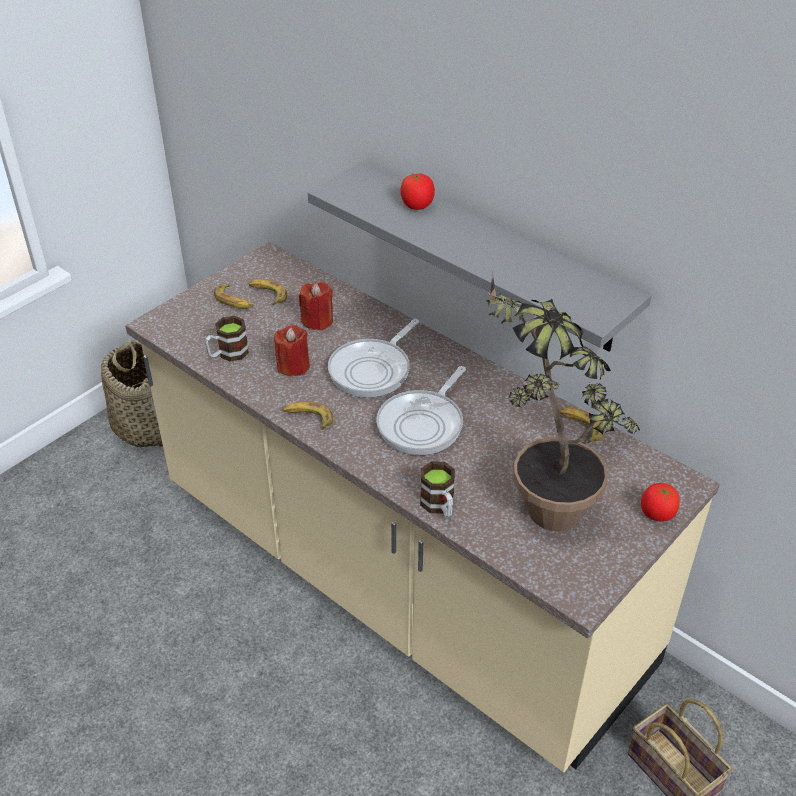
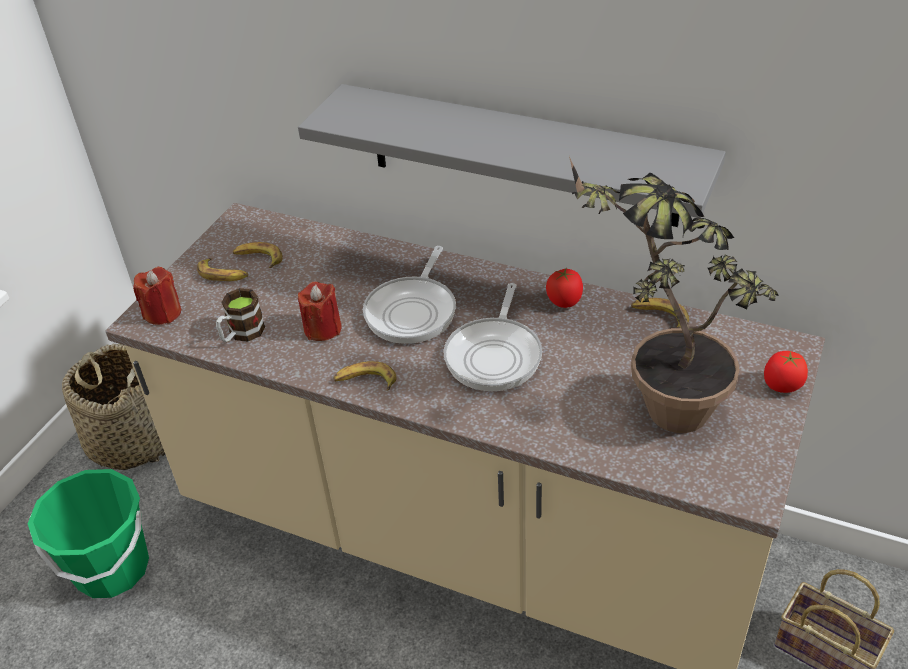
camera: 15 degrees left, 0 degrees up
red candle [299,282,333,331] -> red candle moved to [133,267,181,325]
tomato [400,172,435,210] -> tomato moved to [546,269,583,308]
mug [420,461,455,518] -> none
none -> green bucket [28,469,149,598]

